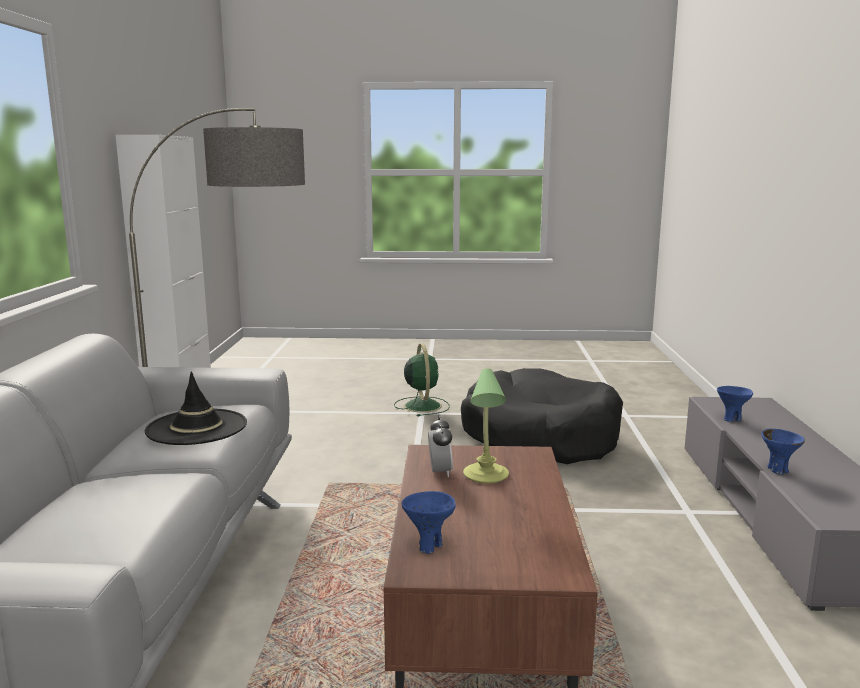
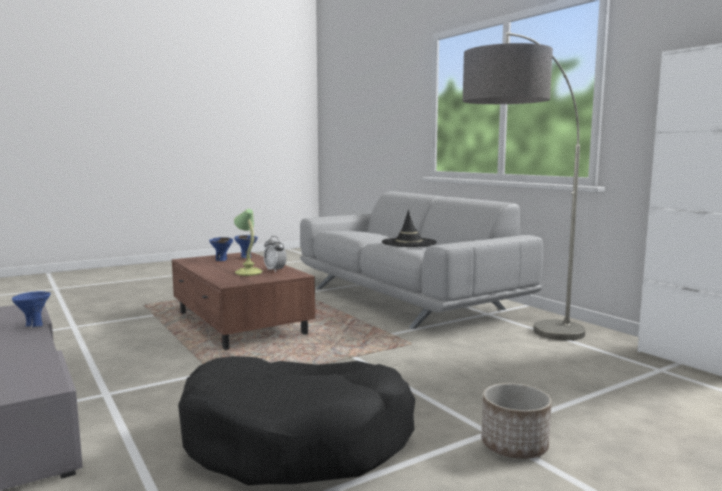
camera: 145 degrees right, 5 degrees down
green fan [394,344,450,416] -> planter [481,383,552,459]
blue bowl [717,386,753,422] -> blue bowl moved to [209,237,233,261]

